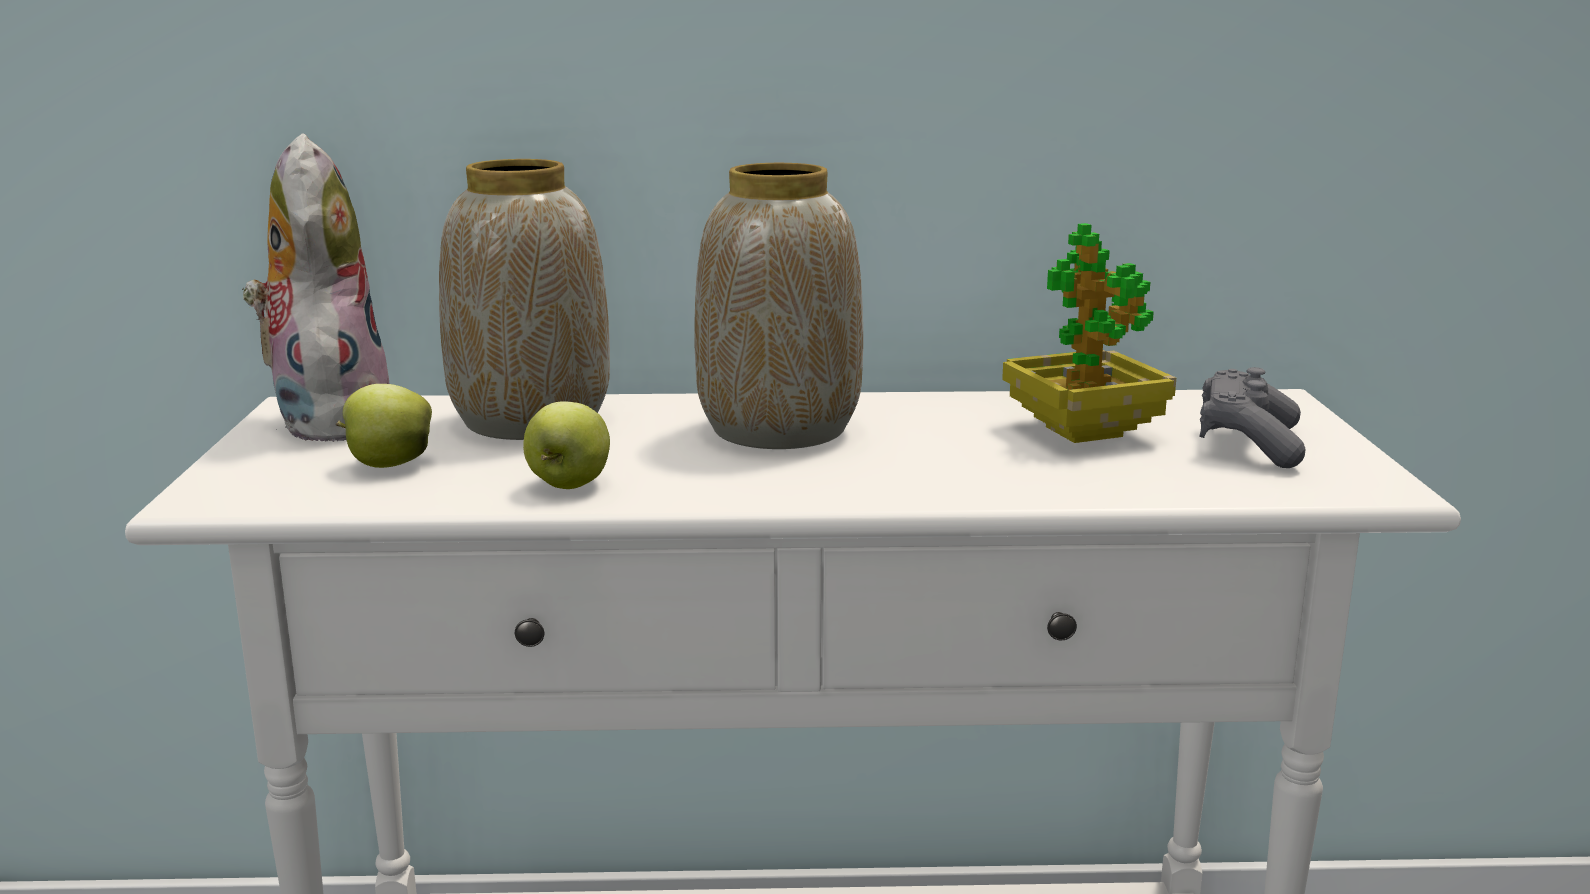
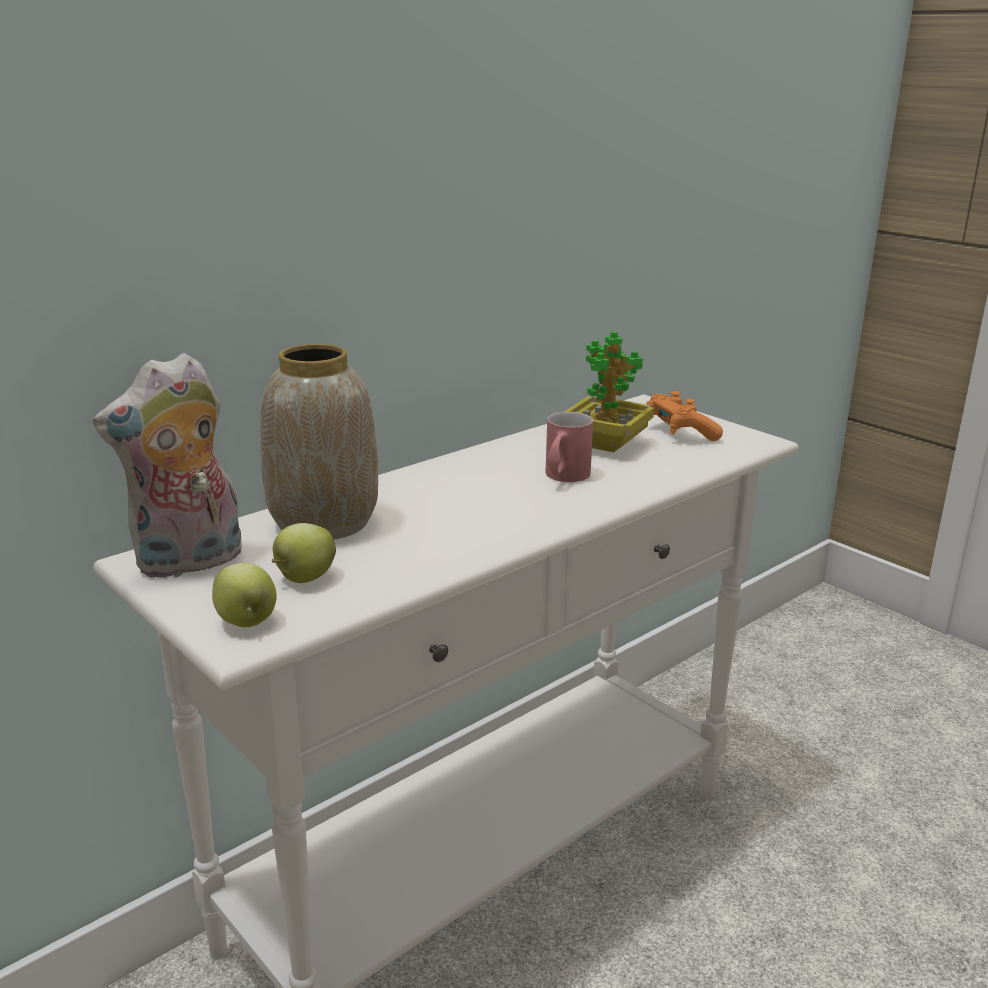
camera: 40 degrees left, 5 degrees up
plush toy [242,133,389,442] -> plush toy turned 75 degrees counterclockwise [93,353,242,578]
apple [523,401,610,489] -> apple moved to [212,563,277,627]
vase [694,163,863,449] -> none
grey game controller [1199,367,1305,468] -> orange game controller [646,391,723,441]
none -> red mug [546,412,593,482]

